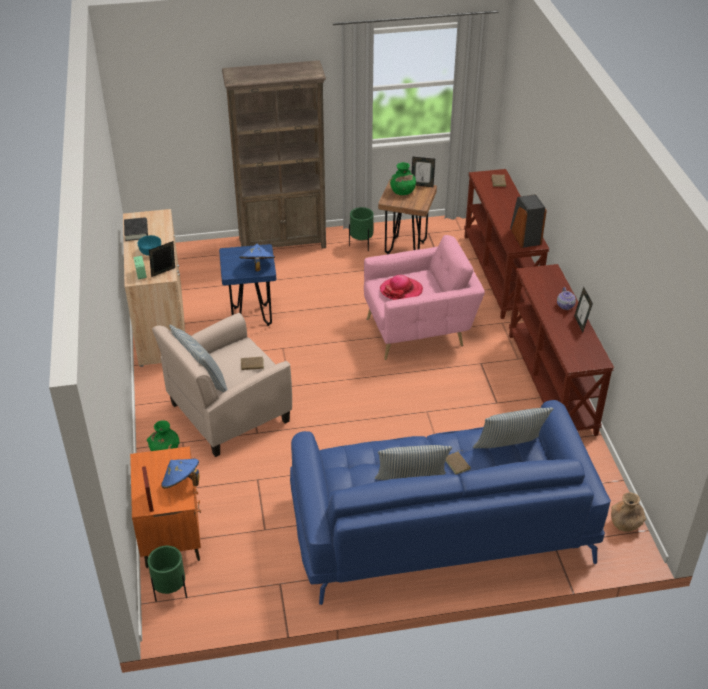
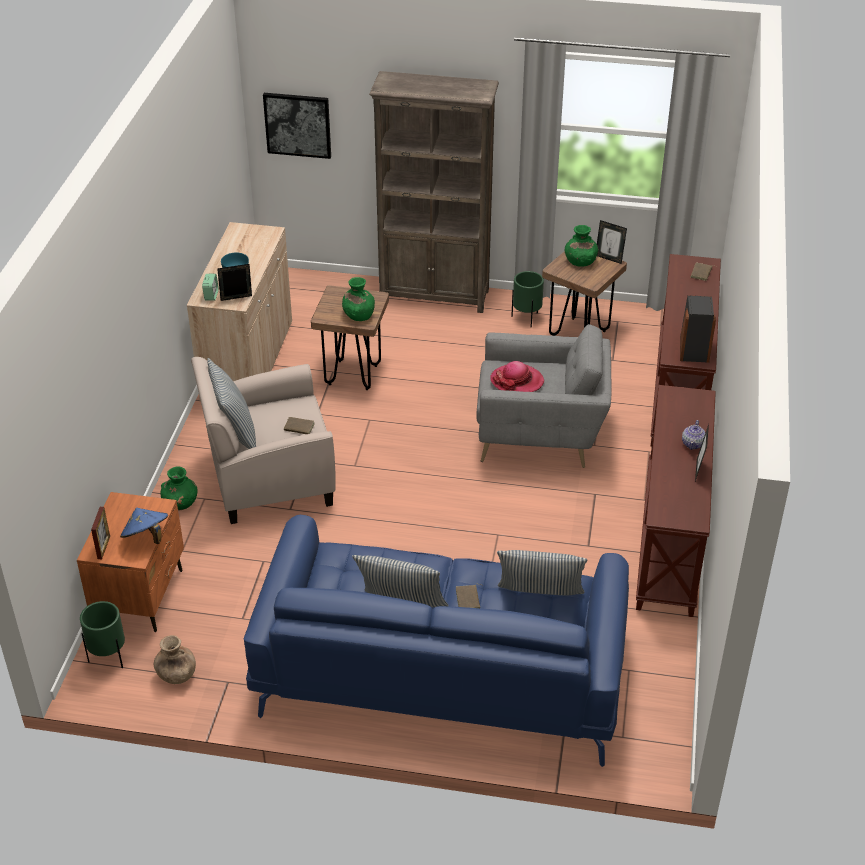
camera: 20 degrees right, 0 degrees up
black book [124,217,148,241] -> none
blue stool [219,244,276,326] -> brown stool [311,285,389,390]
blue hat [239,244,275,272] -> green vase [342,277,375,321]
pink armchair [364,235,485,360] -> grey armchair [476,324,612,468]
brown vase [611,492,646,532] -> brown vase moved to [154,635,196,684]
none -> picture [263,93,331,159]

